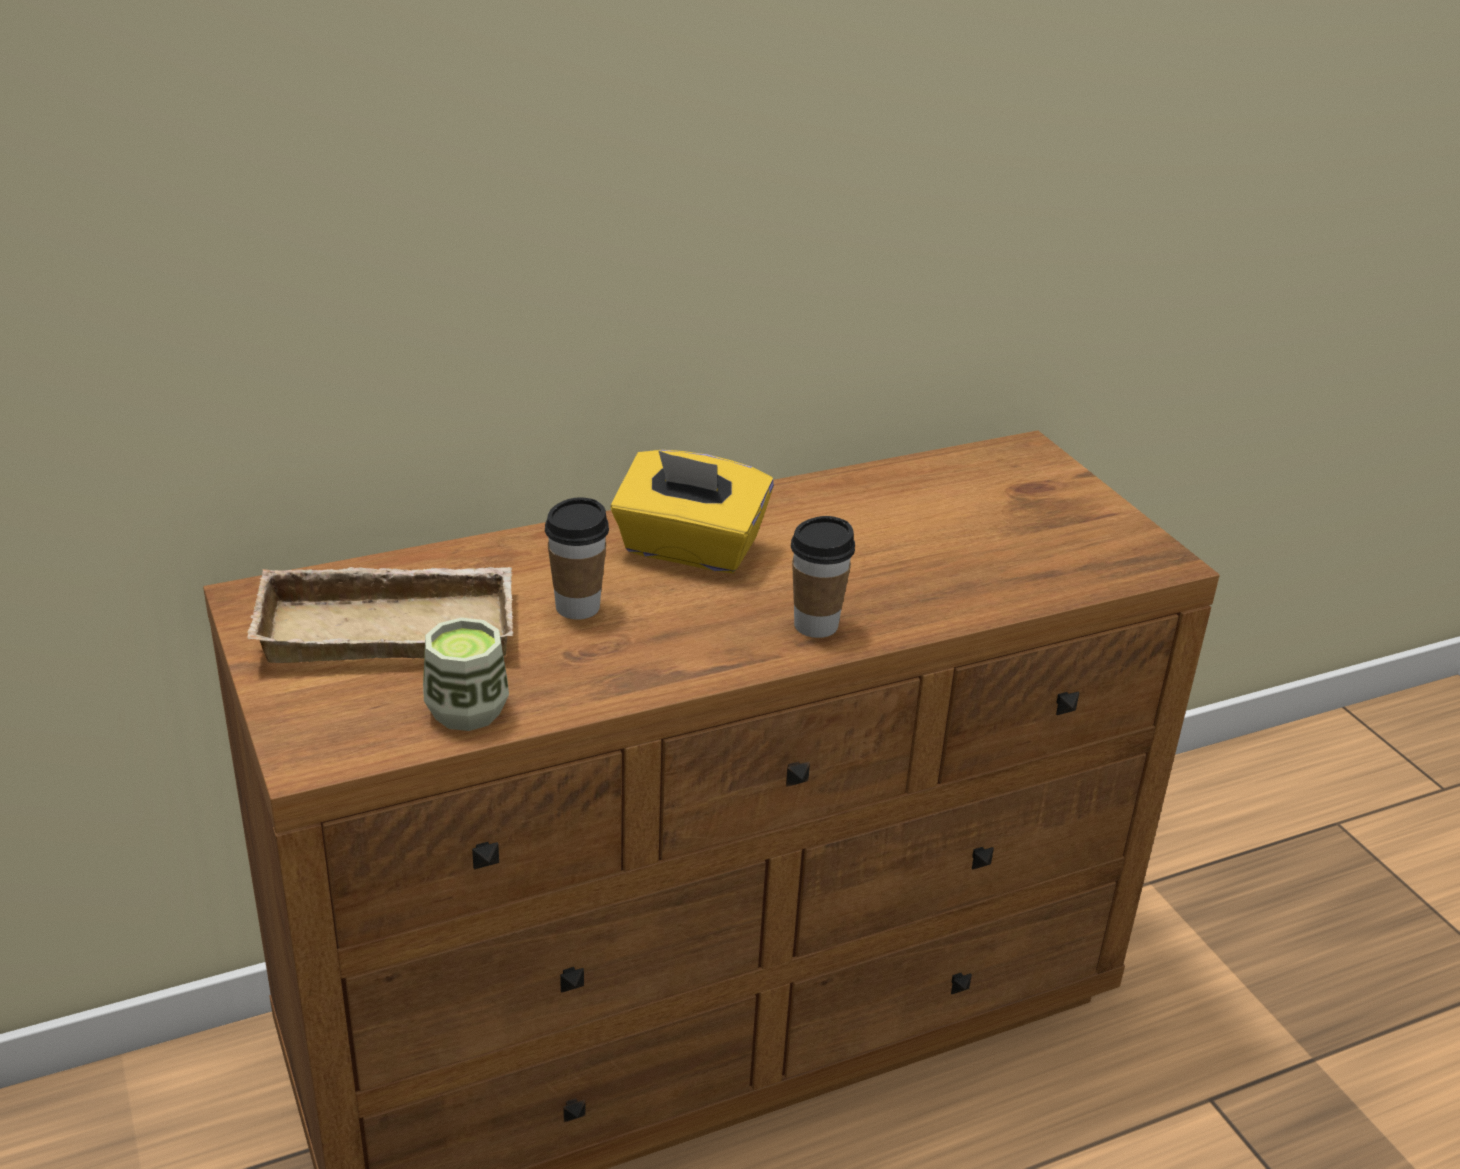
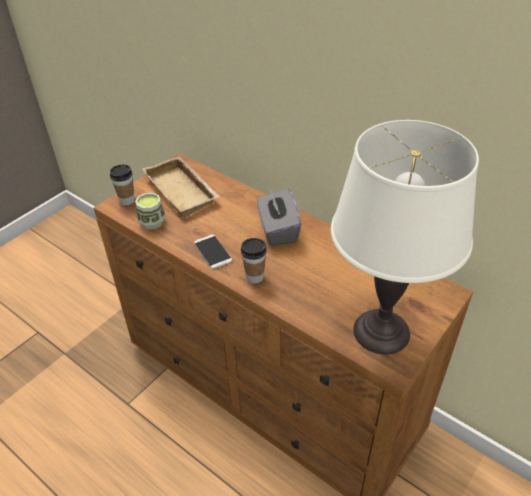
camera: 65 degrees right, 10 degrees up
cup [545,497,609,620] -> cup moved to [110,165,135,205]
yellow tissue box [611,450,774,573] -> grey tissue box [257,188,301,246]
none -> phone [194,235,232,269]
none -> white table lamp [331,120,479,355]

